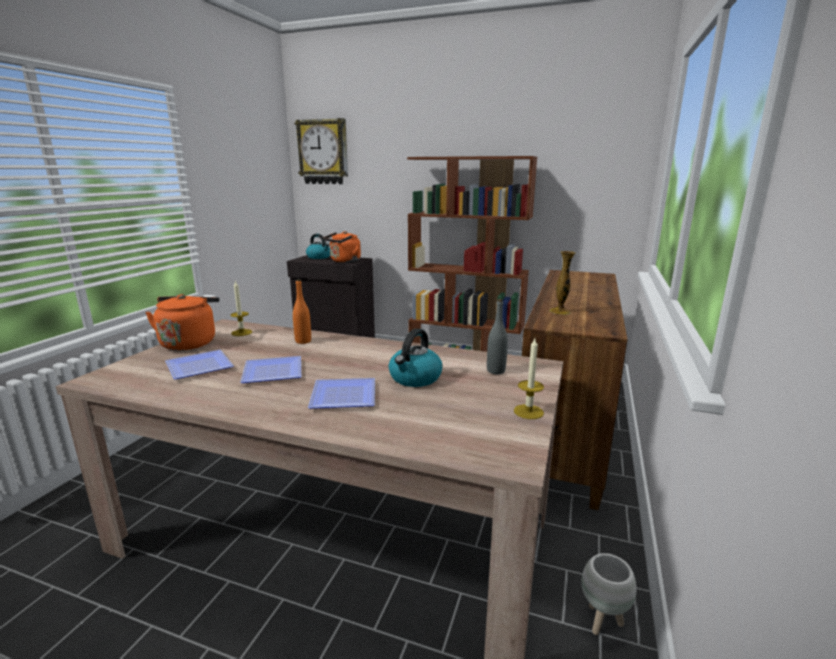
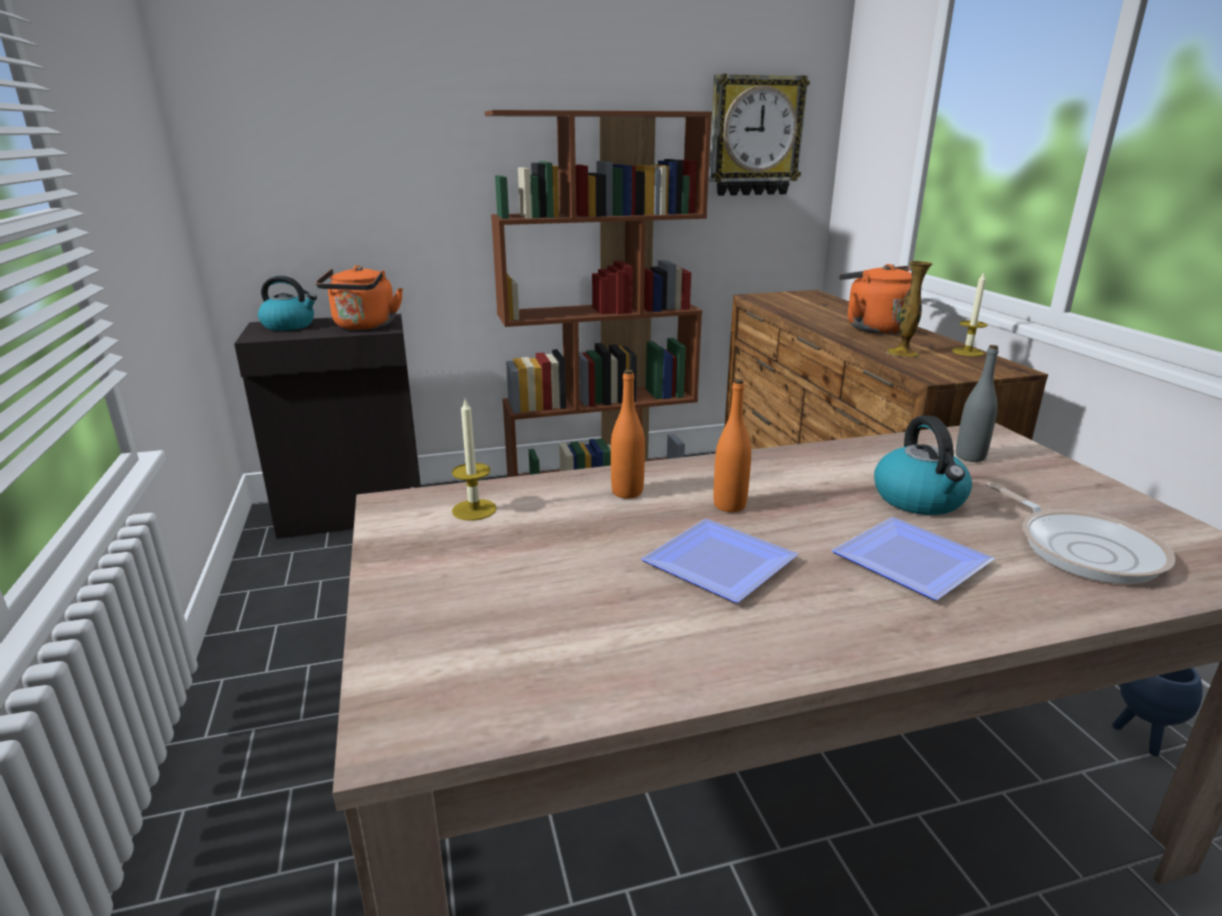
camera: 35 degrees left, 5 degrees up
orange kettle [145,294,219,350] -> orange kettle moved to [839,264,912,334]
plate [165,350,234,379] -> none
wall clock [294,118,348,184] -> wall clock moved to [709,74,810,196]
candle [514,338,544,419] -> candle moved to [952,272,987,356]
white planter [581,553,636,635] -> blue planter [1112,668,1203,756]
none -> orange bottle [713,379,751,512]
none -> frying pan [986,482,1175,584]

